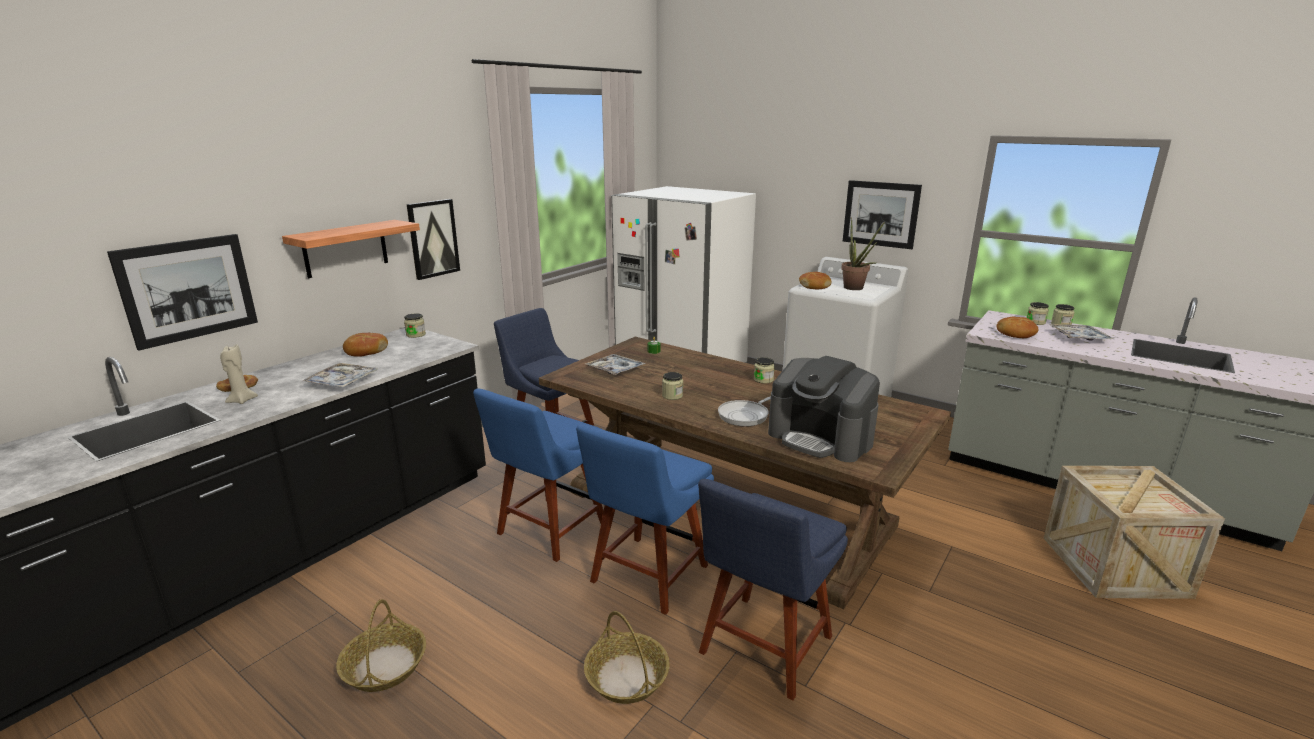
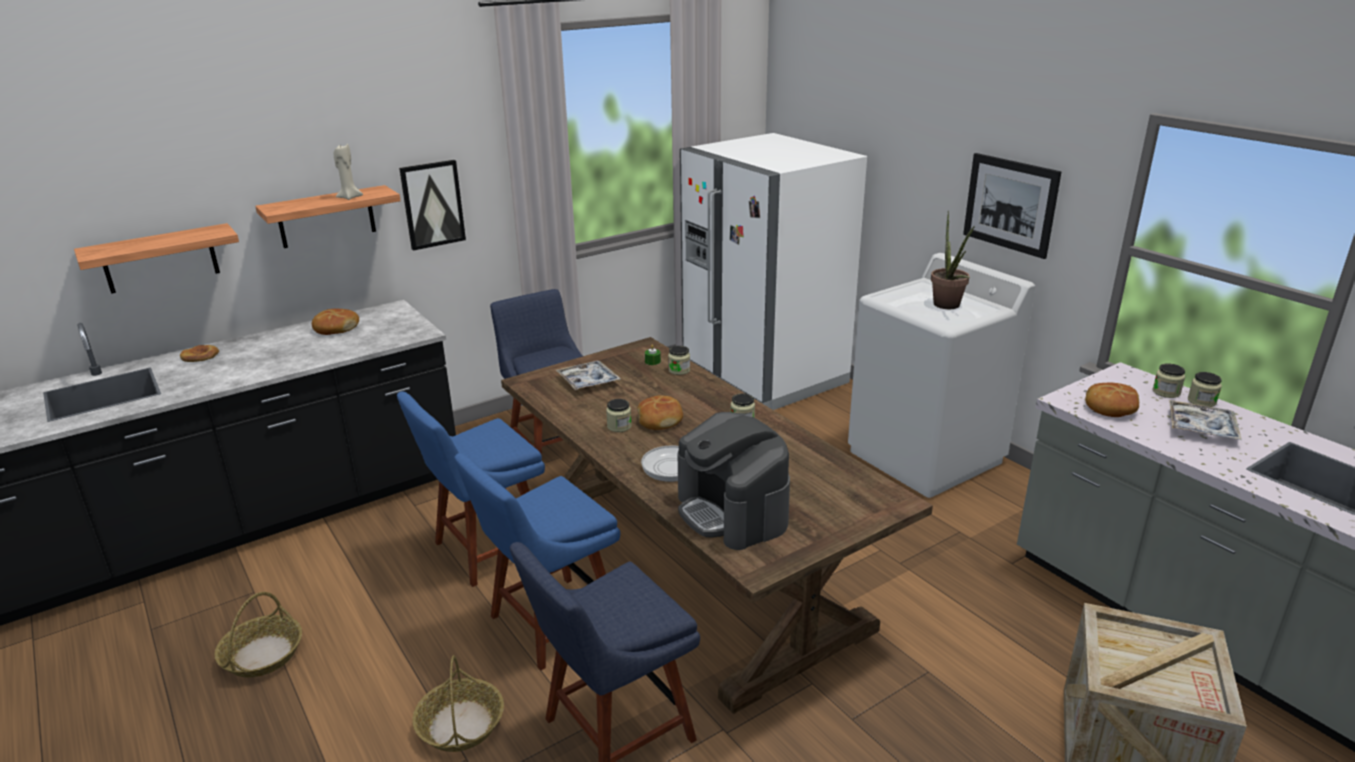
camera: 20 degrees right, 5 degrees up
picture [107,234,258,350] -> shelf [74,223,239,294]
beige candle [220,344,258,404] -> beige candle moved to [334,144,363,200]
tray [301,363,378,387] -> none
jar [404,314,426,338] -> jar moved to [668,346,690,375]
bread [799,272,831,289] -> bread moved to [637,395,683,430]

